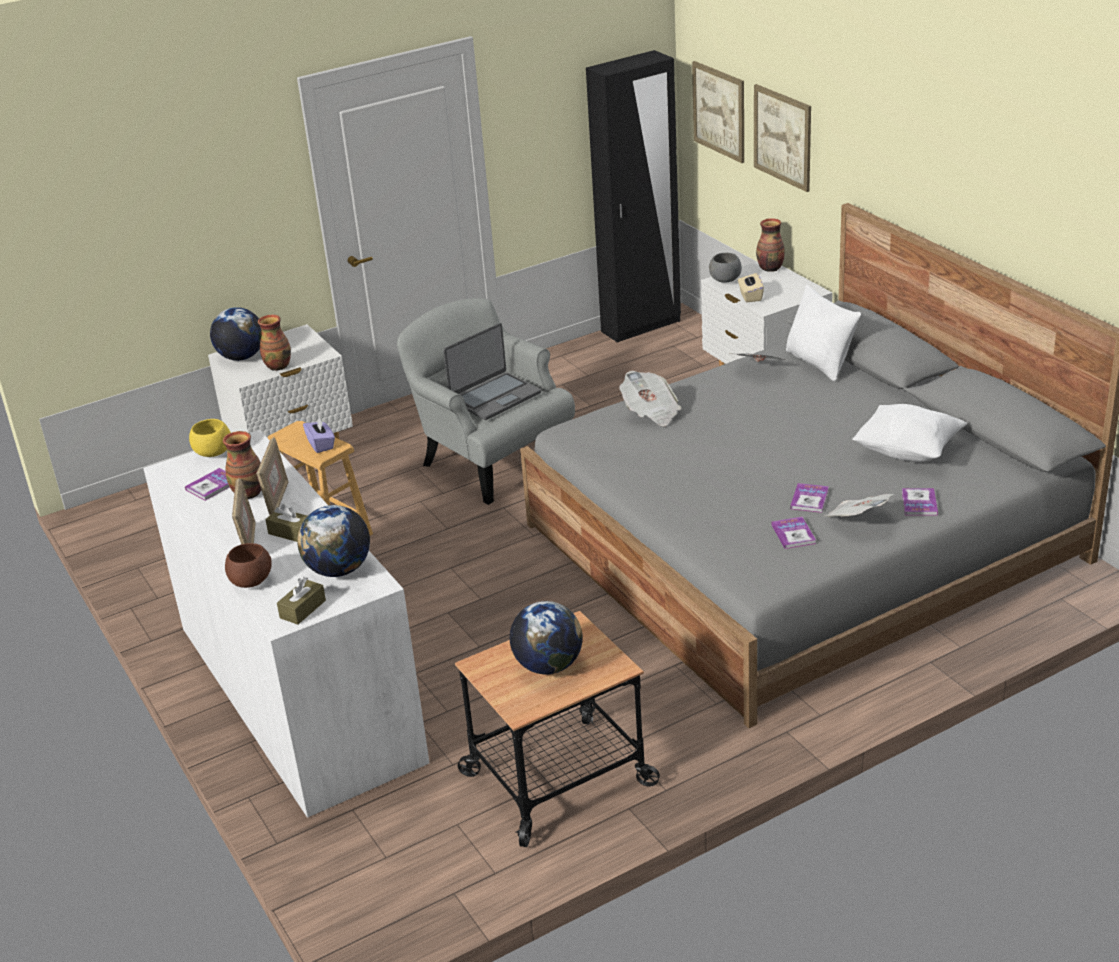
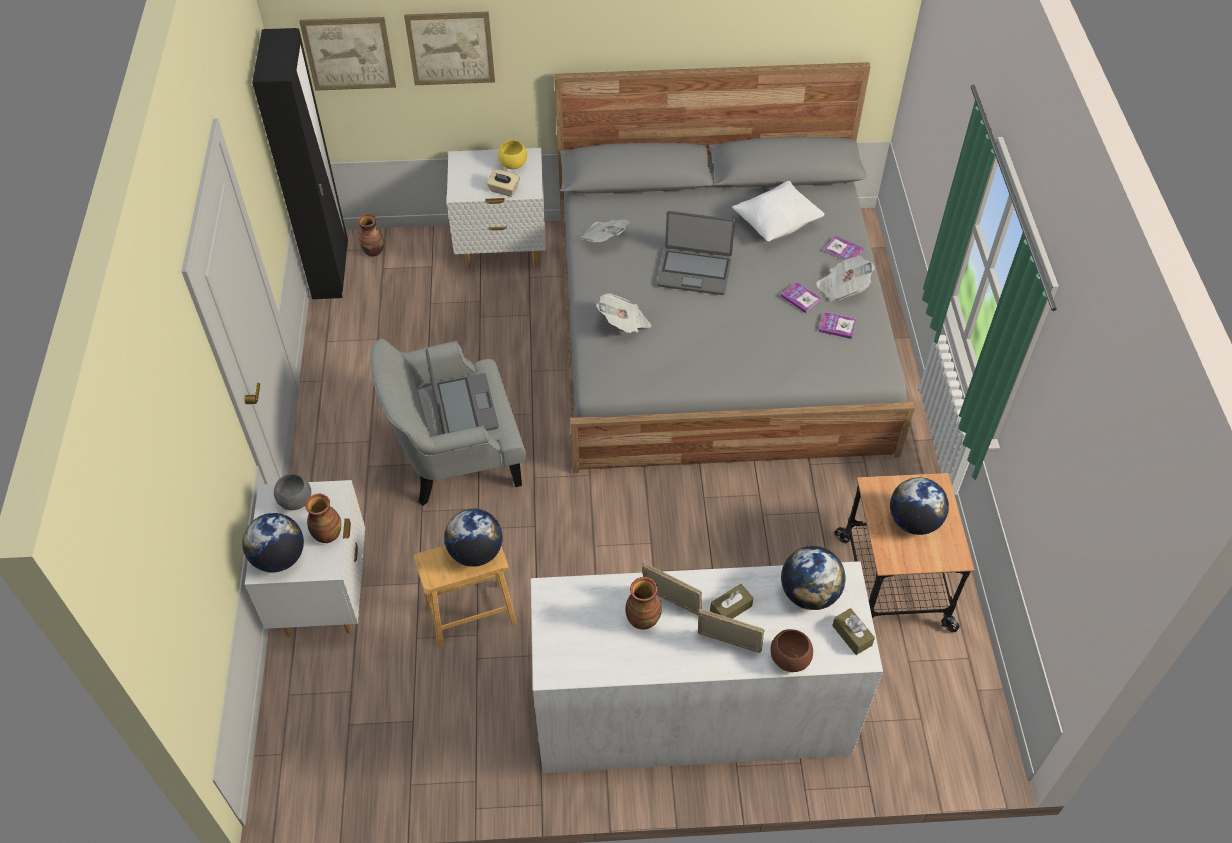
camera: 65 degrees left, 20 degrees up
book [185,468,229,501] -> none
yellow bowl [189,419,231,457] -> yellow bowl moved to [498,140,527,169]
purple tissue box [303,418,335,453] -> globe [444,509,503,567]
grey bowl [709,253,742,283] -> grey bowl moved to [274,474,311,510]
vase [756,218,785,272] -> vase moved to [358,214,384,256]
white pillow [786,285,861,381] -> none
none -> laptop [657,211,735,295]

